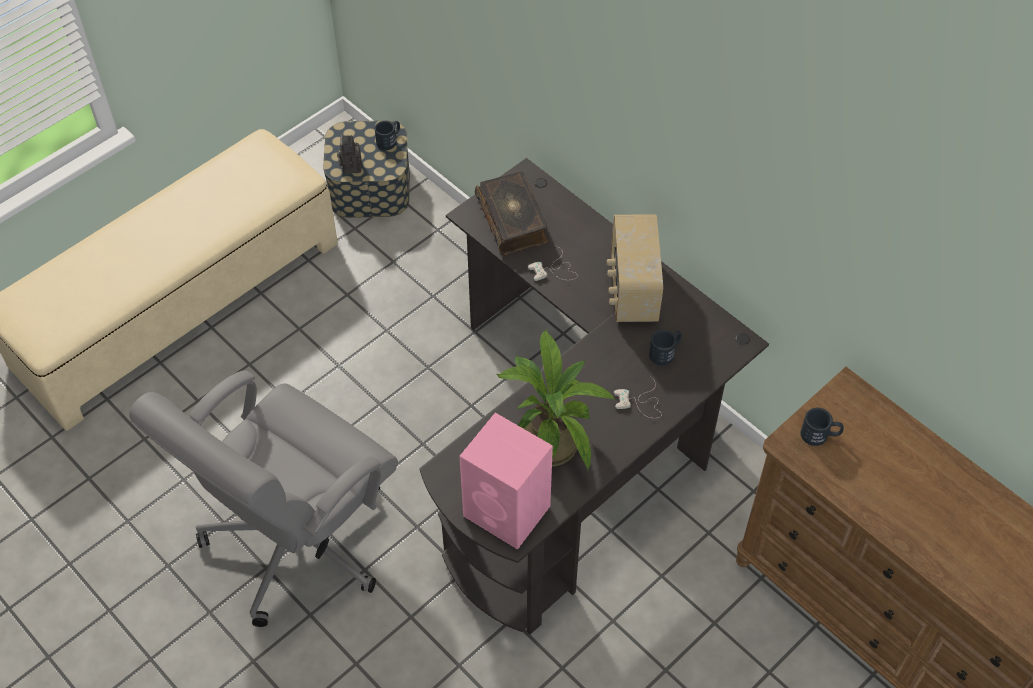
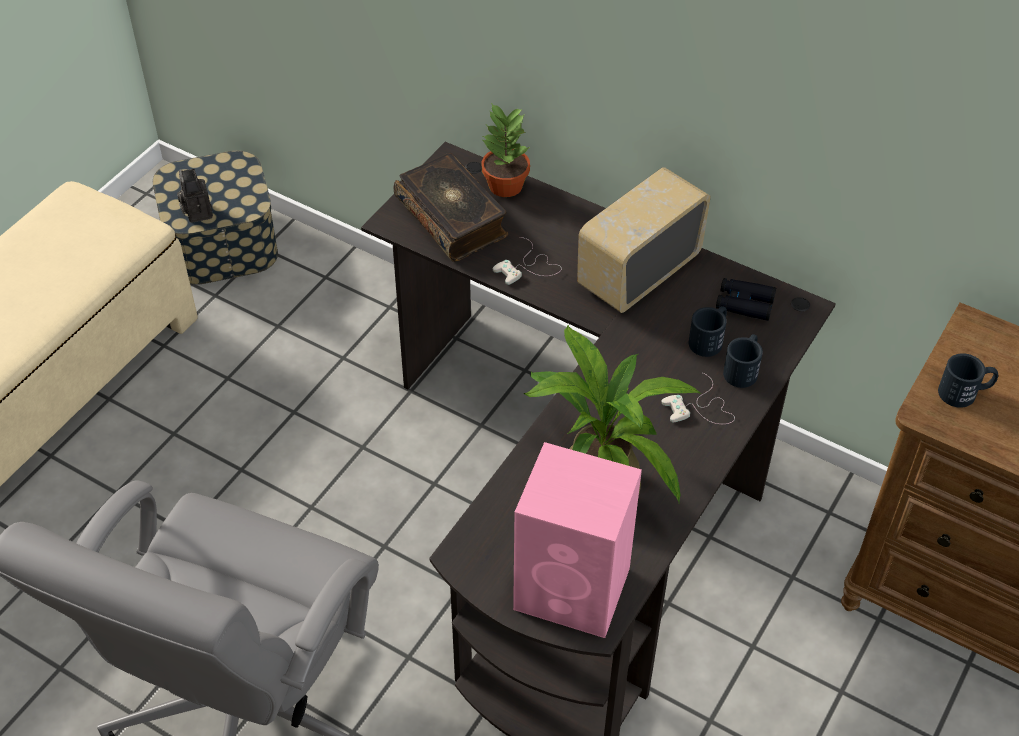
camera: 15 degrees left, 5 degrees down
black mug [375,121,400,150] -> black mug moved to [723,334,763,388]
radio [607,214,663,322] -> radio turned 60 degrees clockwise [577,167,711,313]
none -> potted plant [481,103,530,197]
none -> black binoculars [716,278,776,321]

